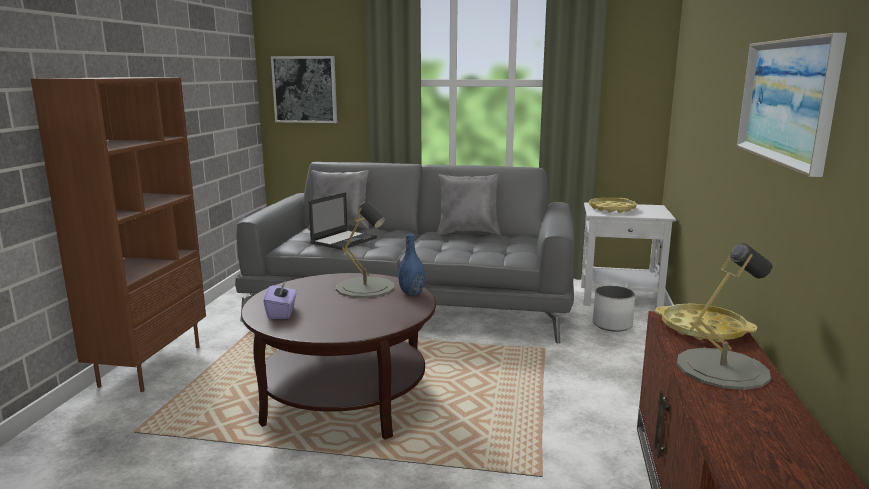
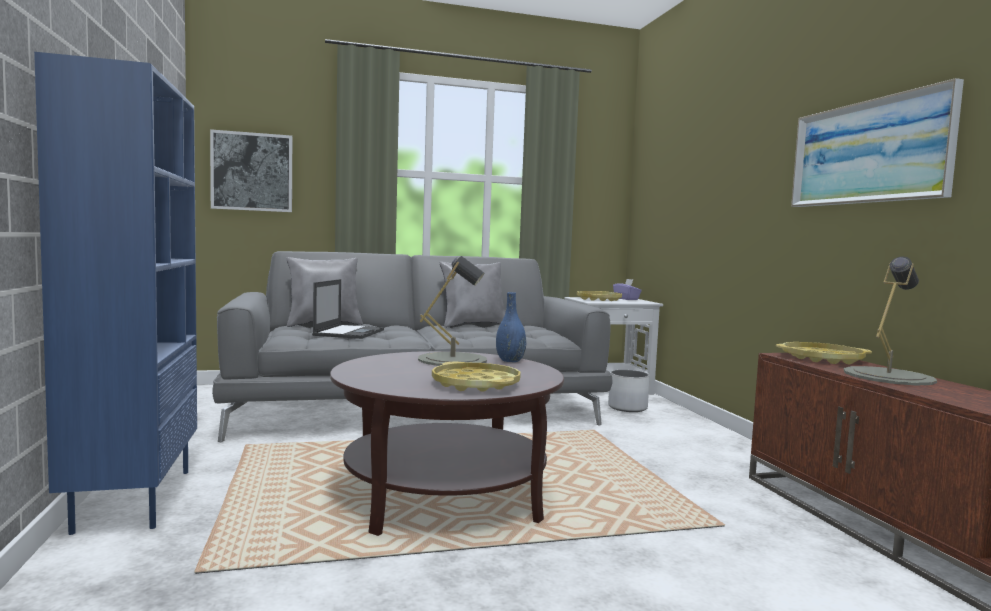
camera: 25 degrees left, 10 degrees down
brown bookcase [31,77,206,392] -> blue bookcase [34,52,197,535]
purple tissue box [263,280,297,319] -> purple tissue box moved to [613,279,642,300]
none -> yellow tray [432,362,521,392]

